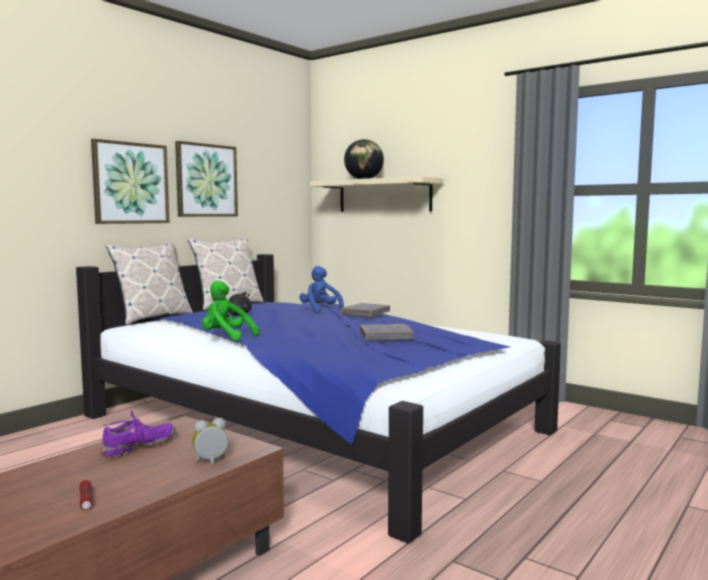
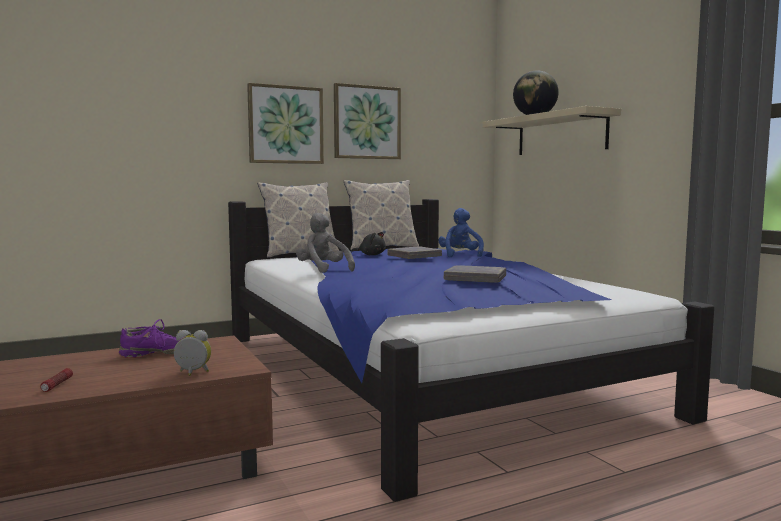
camera: 25 degrees right, 0 degrees up
green plush toy [202,281,259,341] -> grey plush toy [296,213,355,273]
grey book [341,303,390,317] -> grey book moved to [387,246,442,259]

